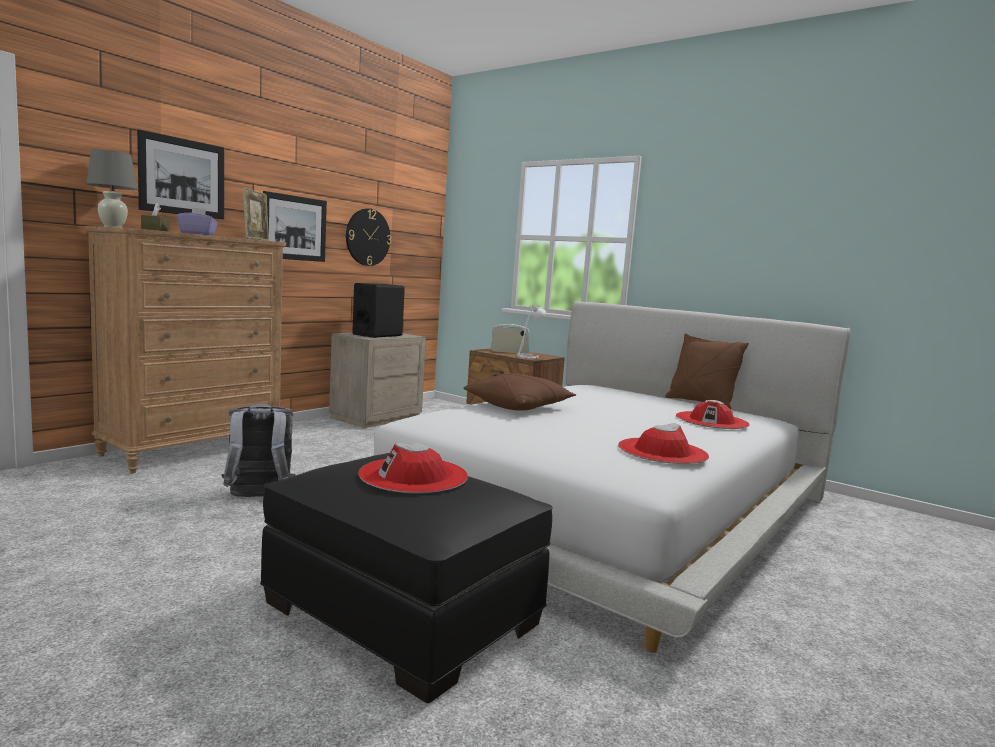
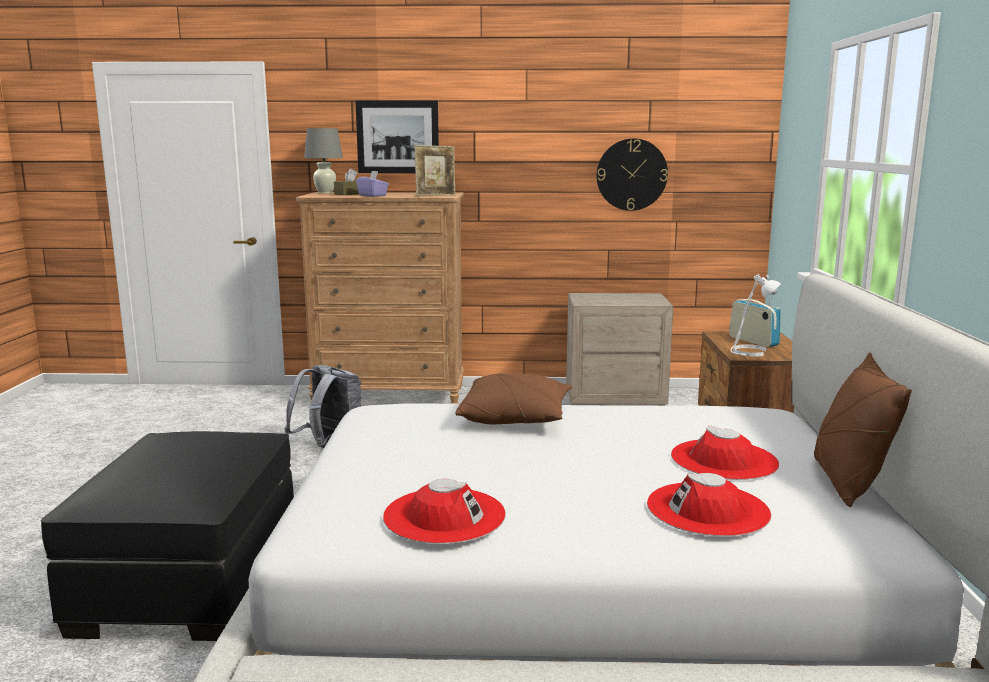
camera: 55 degrees right, 5 degrees up
picture [263,191,327,262] -> none
black speaker [352,283,405,338] -> none
red hat [358,443,468,493] -> red hat moved to [671,425,779,480]

